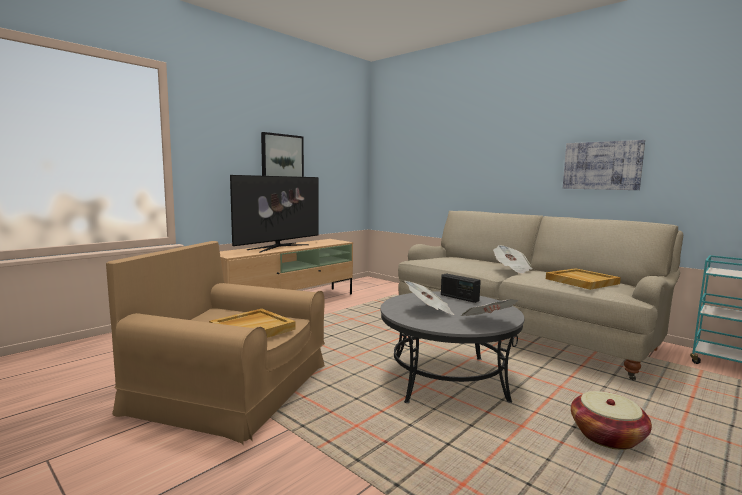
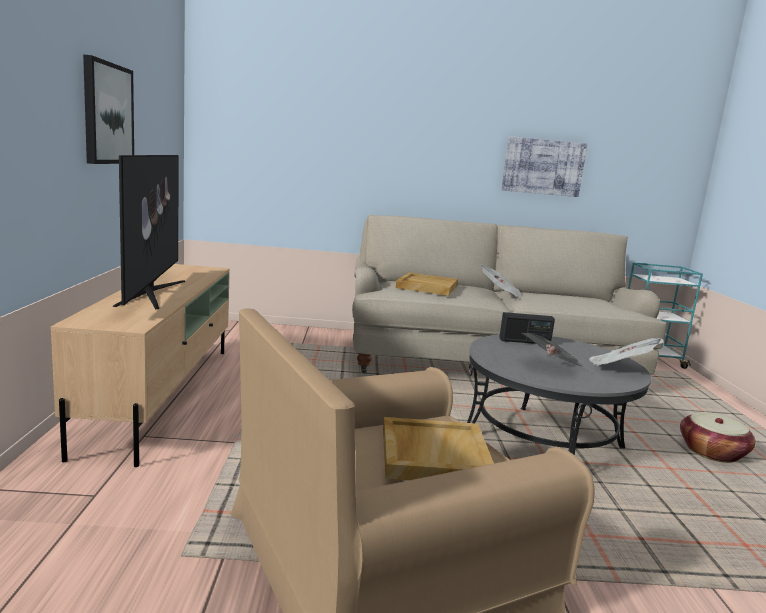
camera: 45 degrees left, 5 degrees up
beige tray [546,268,621,290] -> beige tray moved to [395,272,458,296]

